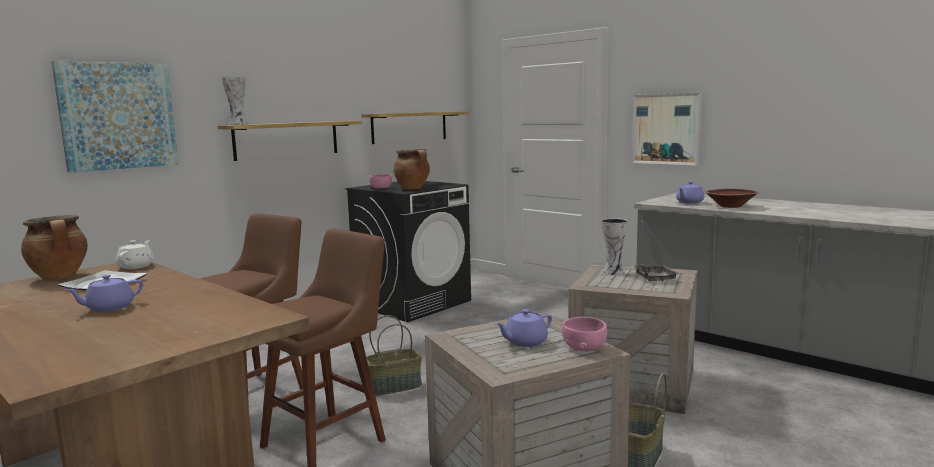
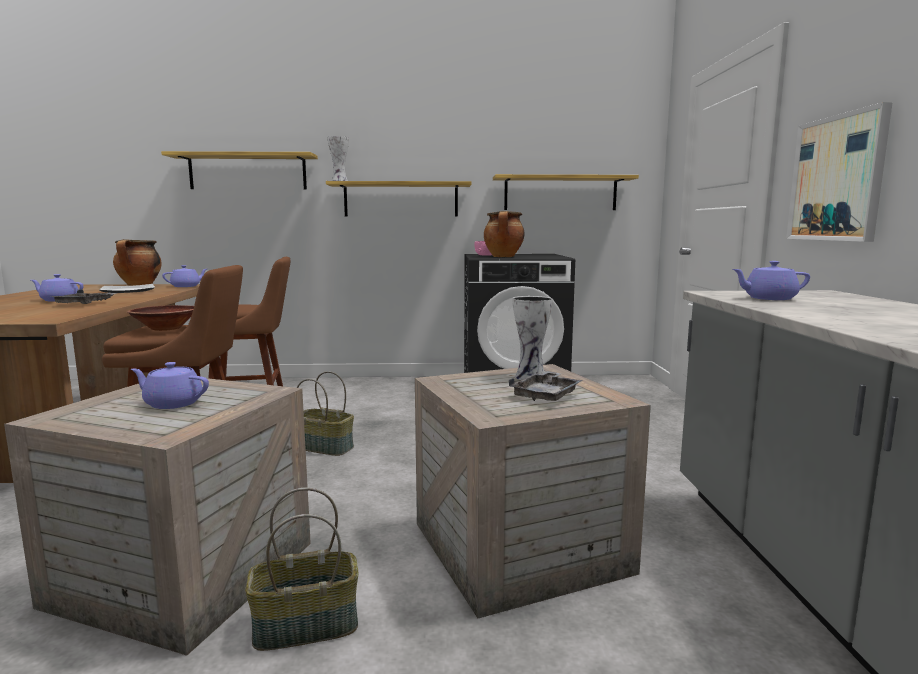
camera: 45 degrees right, 0 degrees up
picture [51,60,178,173] -> shelf [161,151,318,190]
white teapot [116,240,154,269] -> purple teapot [162,265,207,287]
pink bowl [562,317,607,351] -> none
brown bowl [706,189,758,208] -> brown bowl moved to [127,305,194,331]
none -> grey tray [52,289,118,304]

